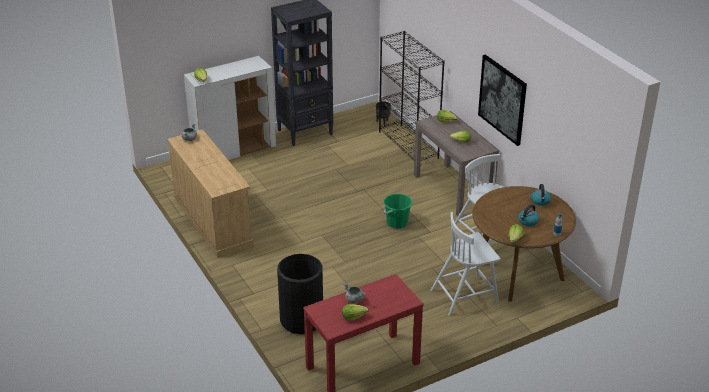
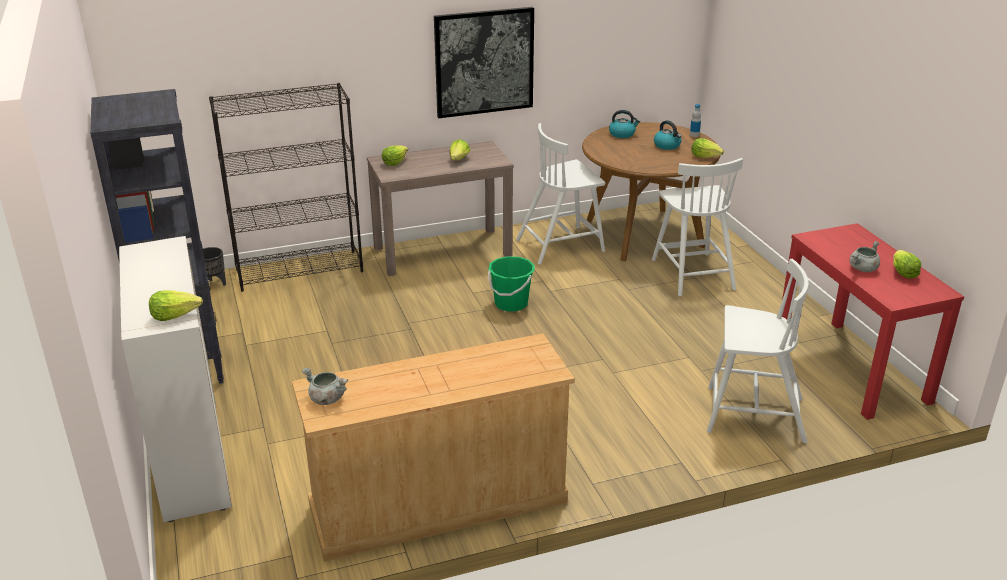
camera: 80 degrees left, 5 degrees down
black trash can [277,254,323,334] -> white chair [707,259,808,443]

